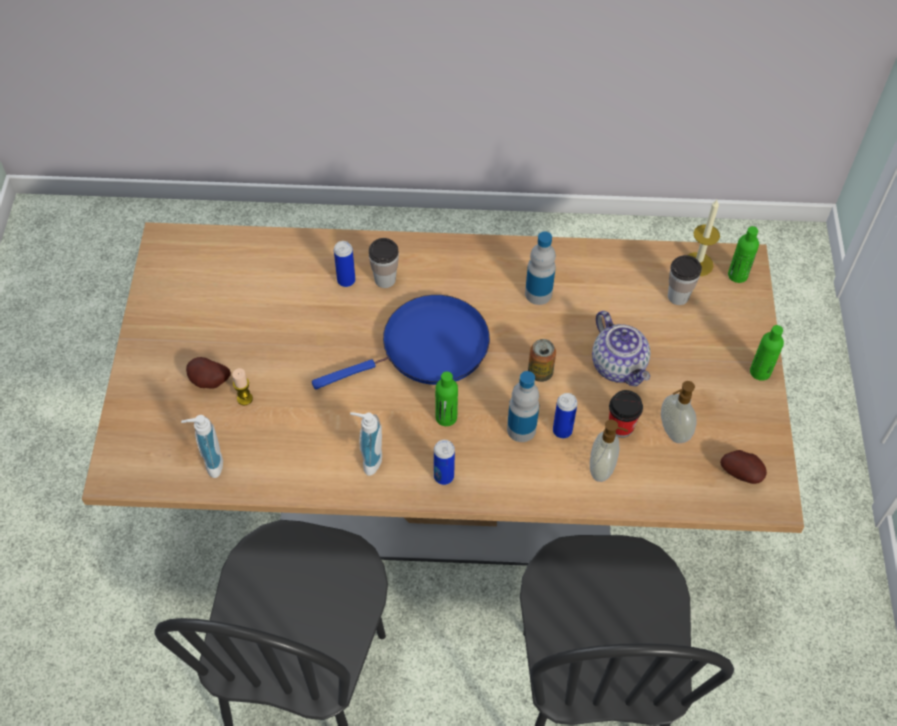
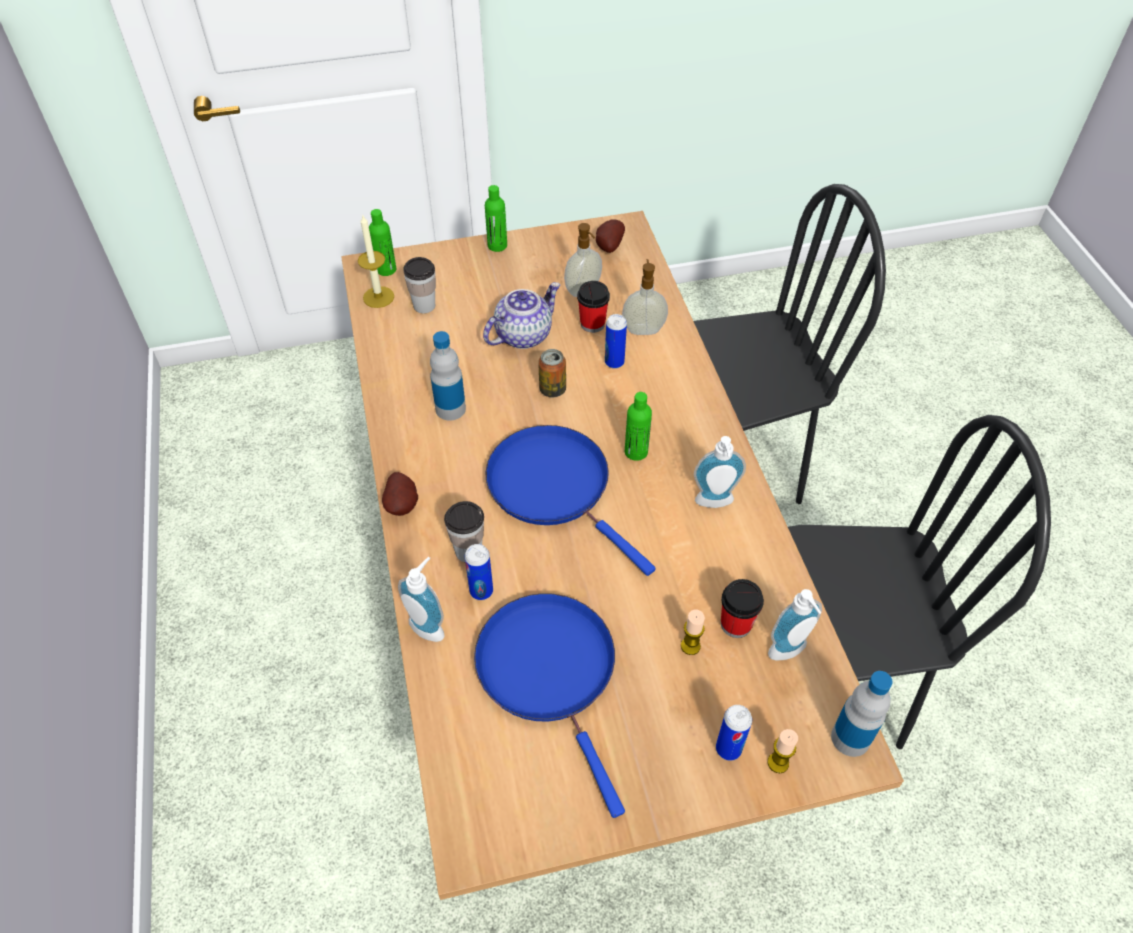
camera: 105 degrees left, 5 degrees down
potato [186,357,231,389] -> potato moved to [382,472,418,516]
can [434,440,455,485] -> can moved to [716,705,752,761]
bottle [507,371,539,442] -> bottle moved to [831,671,893,757]
none -> soap dispenser [398,557,445,642]
none -> blue frying pan [474,593,625,818]
none -> cup [721,579,764,638]
none -> candle [768,729,798,773]

